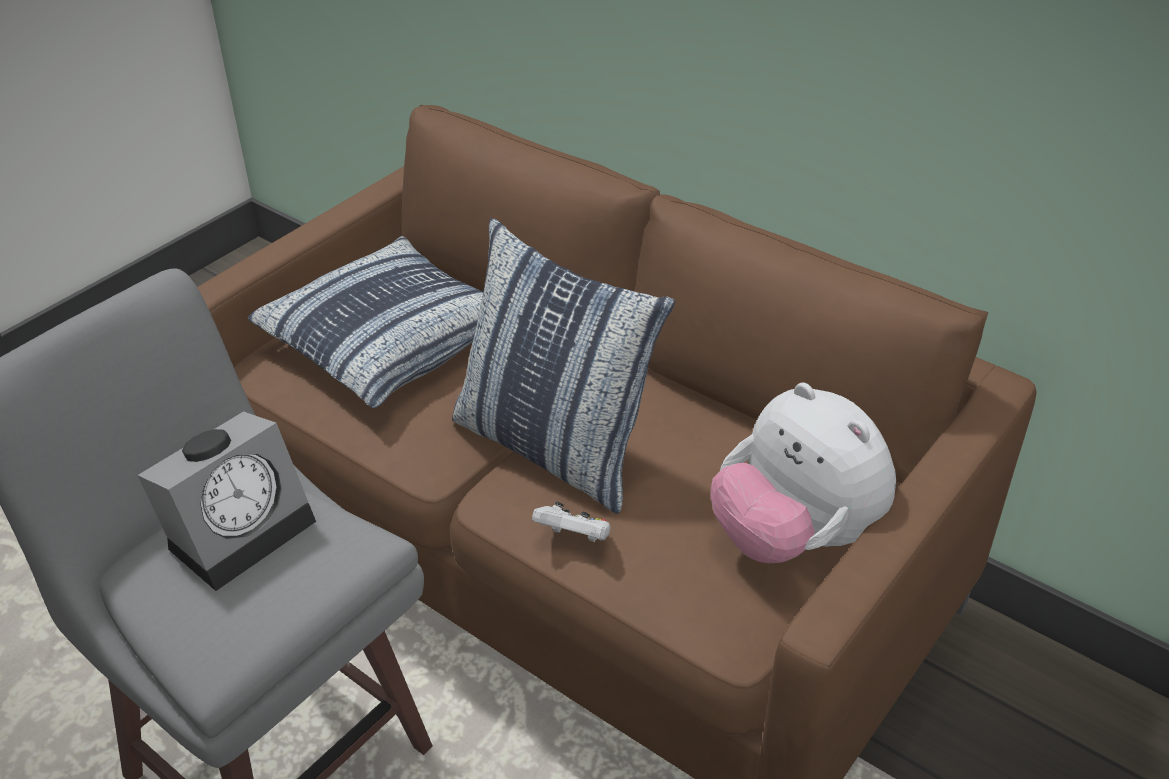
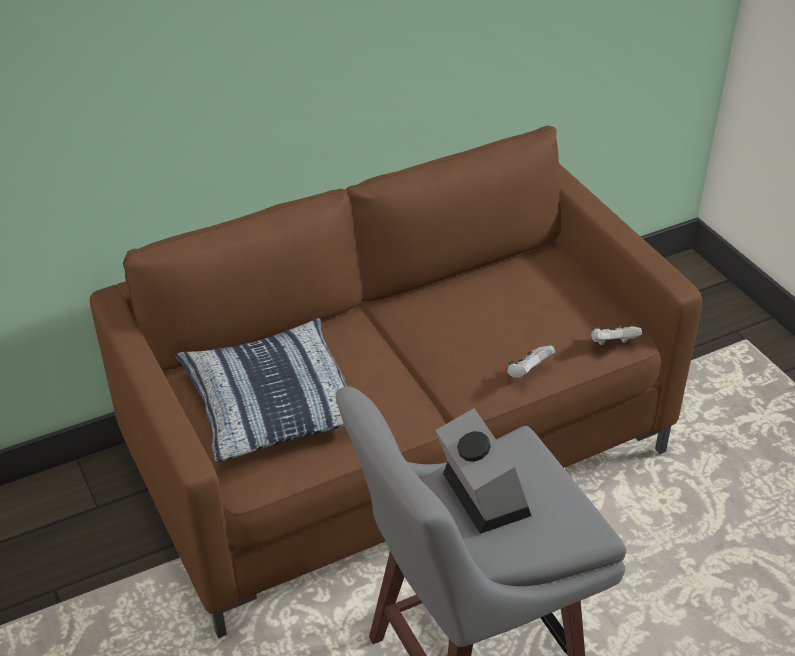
camera: 65 degrees left, 0 degrees up
pillow [452,218,675,514] -> none
plush toy [711,383,896,563] -> none
none -> white game controller [591,326,642,345]

